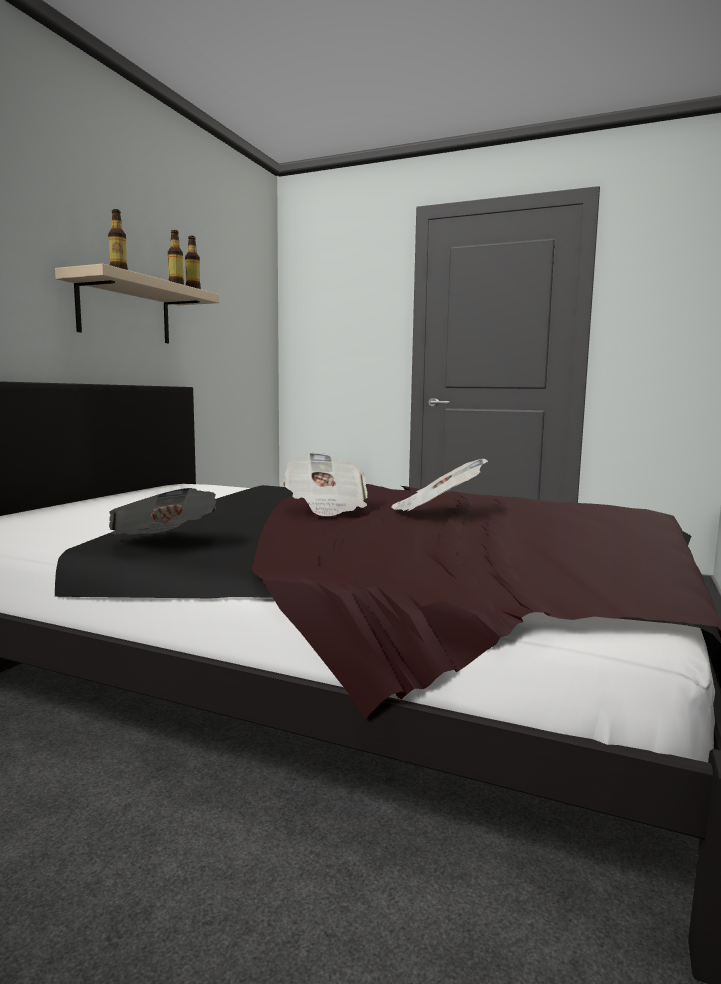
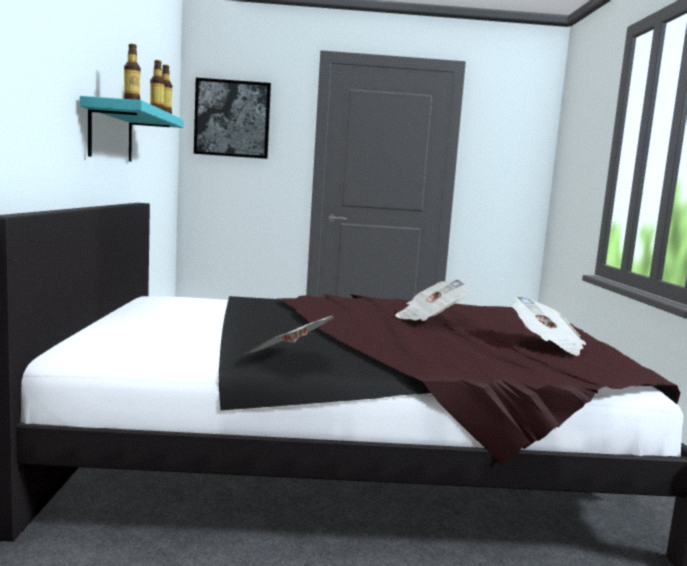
camera: 25 degrees left, 0 degrees up
beige shelf [55,264,219,343] -> turquoise shelf [80,96,184,162]
newspaper [282,452,368,516] -> newspaper moved to [513,296,586,356]
none -> picture [194,78,271,159]

